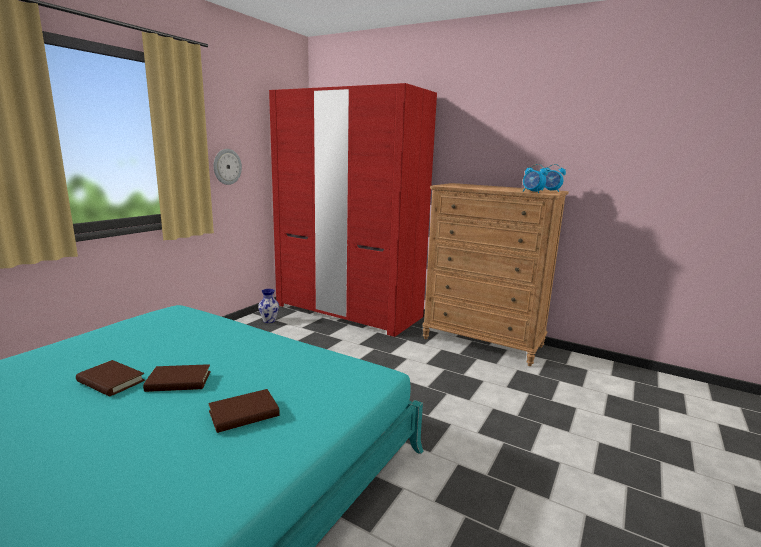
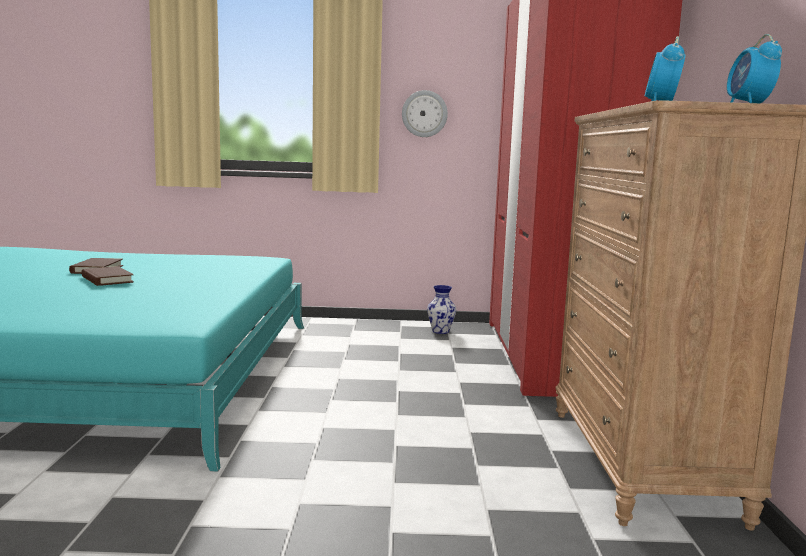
camera: 60 degrees right, 5 degrees down
brown book [208,389,280,433] -> none

